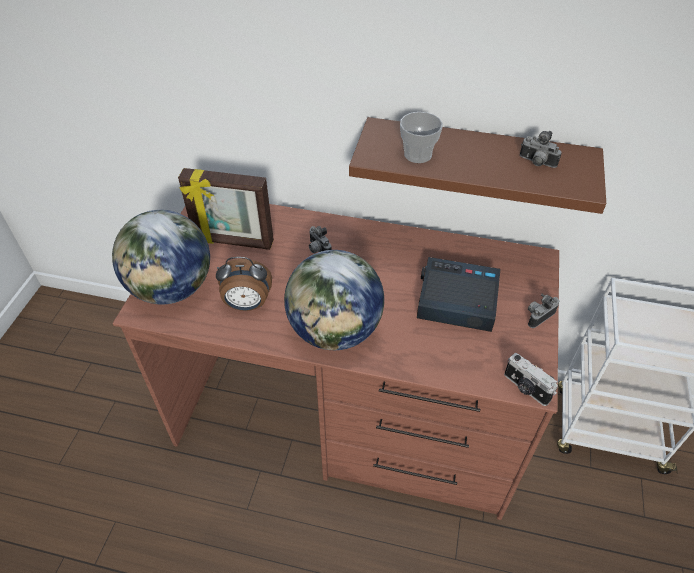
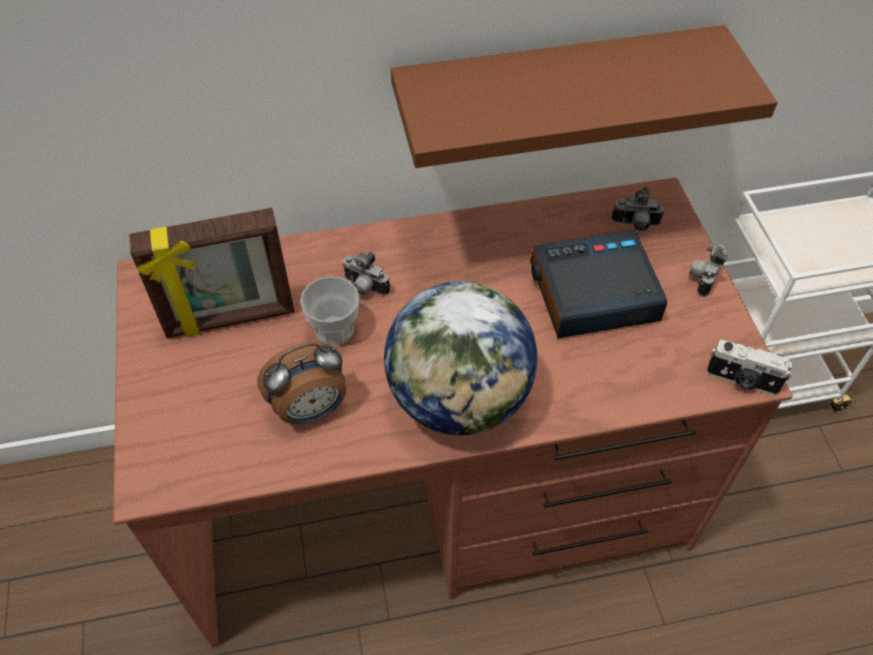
camera: 25 degrees left, 5 degrees up
globe [112,210,210,305] -> none
cup [400,112,443,163] -> cup moved to [300,276,359,345]
camera [520,131,562,168] -> camera moved to [612,187,664,231]

